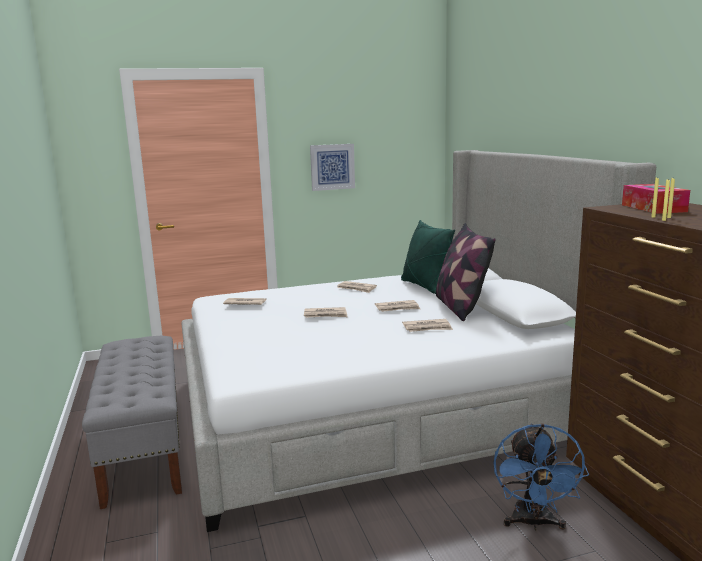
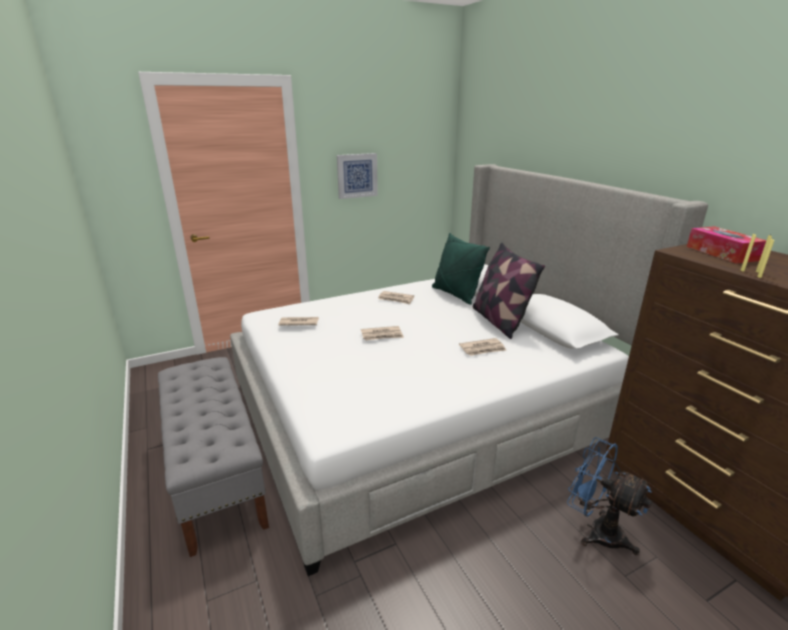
camera: 10 degrees left, 10 degrees up
newspaper [375,300,420,312] -> none
blue fan [493,423,589,531] -> blue fan turned 135 degrees clockwise [567,437,652,555]

